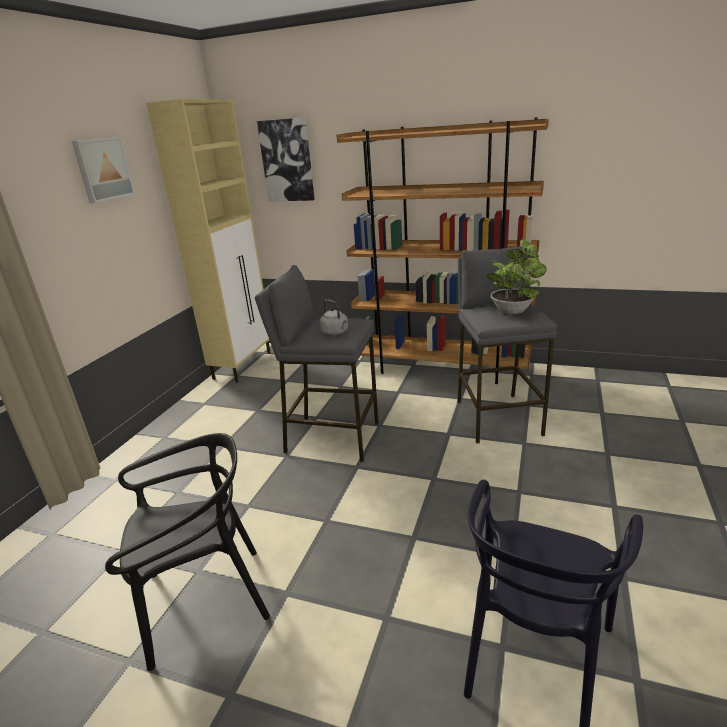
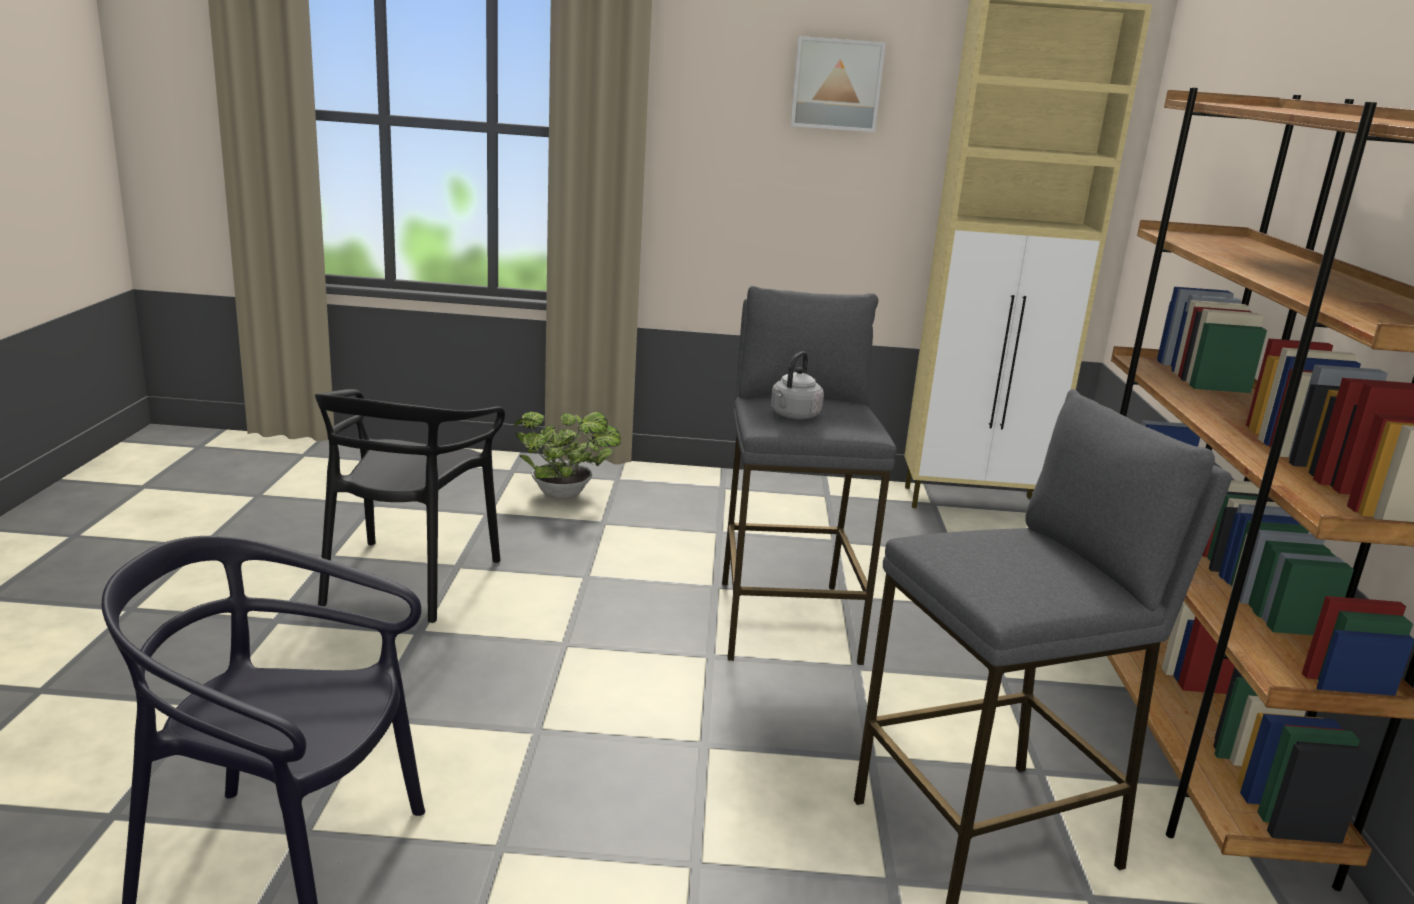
camera: 70 degrees right, 5 degrees down
black chair [105,433,270,671] -> black chair turned 45 degrees clockwise [315,389,505,623]
picture [257,117,315,202] -> none
potted plant [486,239,547,314] -> potted plant moved to [514,412,621,500]

